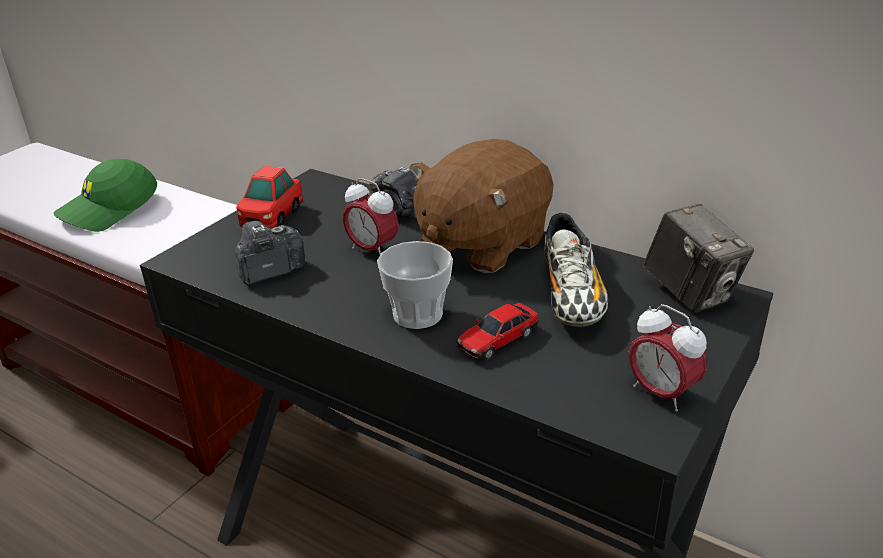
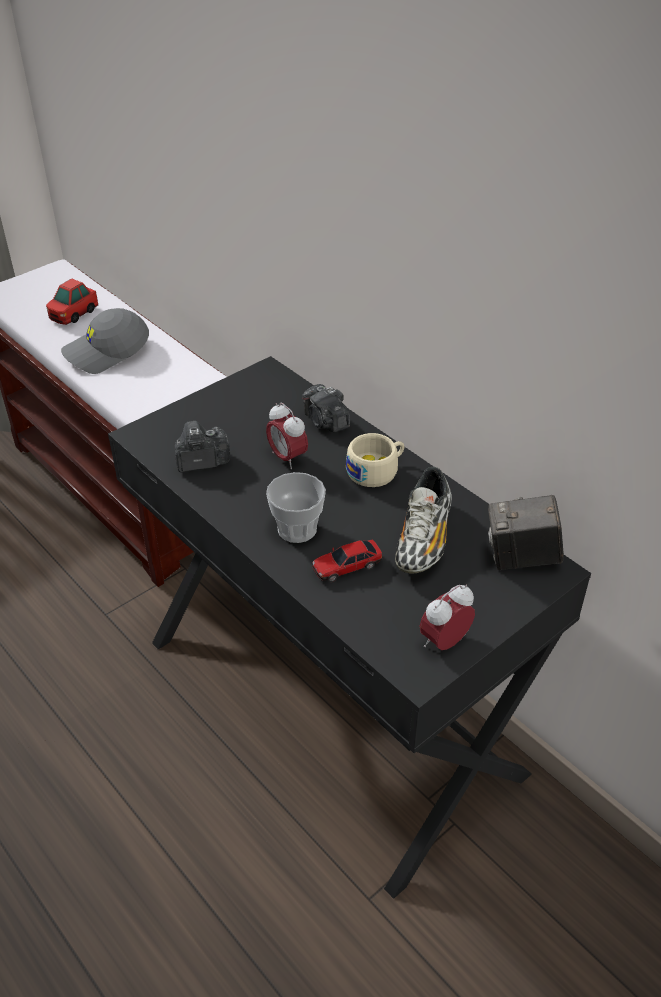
camera: 15 degrees right, 10 degrees up
green cap [53,159,157,232] -> grey cap [61,308,149,374]
toy car [236,166,303,229] -> toy car moved to [46,278,98,325]
brown plush toy [410,139,554,273] -> beige cup [346,433,404,487]
alarm clock [629,304,707,412] -> alarm clock turned 75 degrees clockwise [419,585,475,650]
camera [644,204,754,313] -> camera turned 105 degrees clockwise [488,495,564,570]

